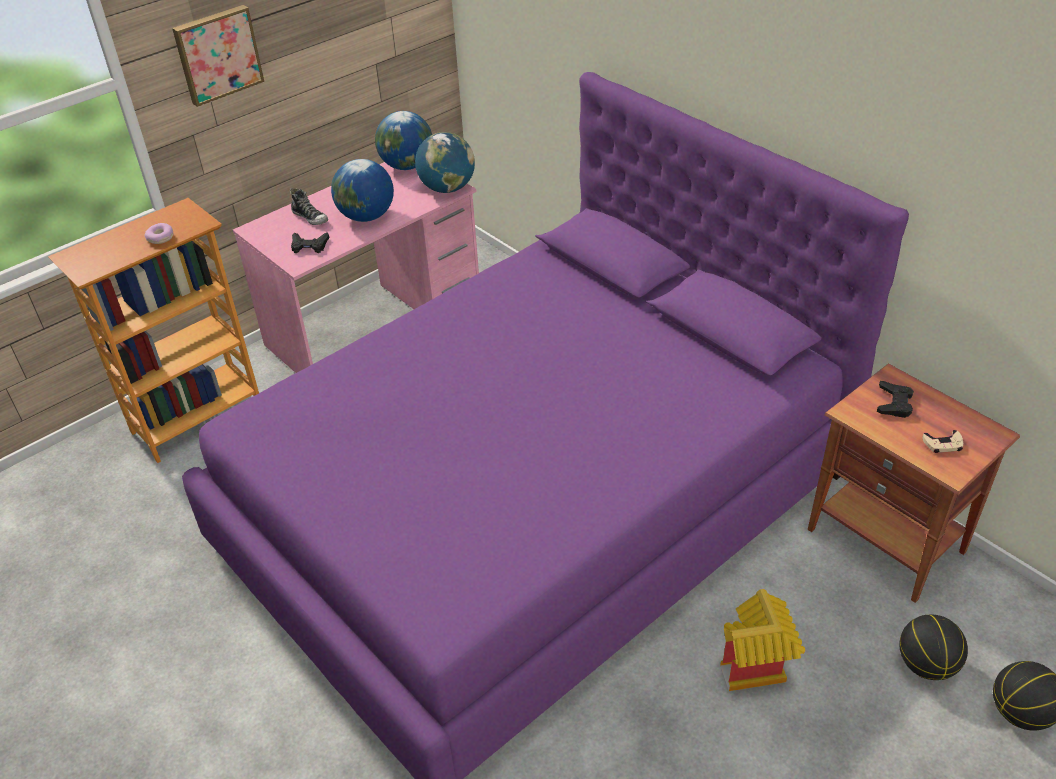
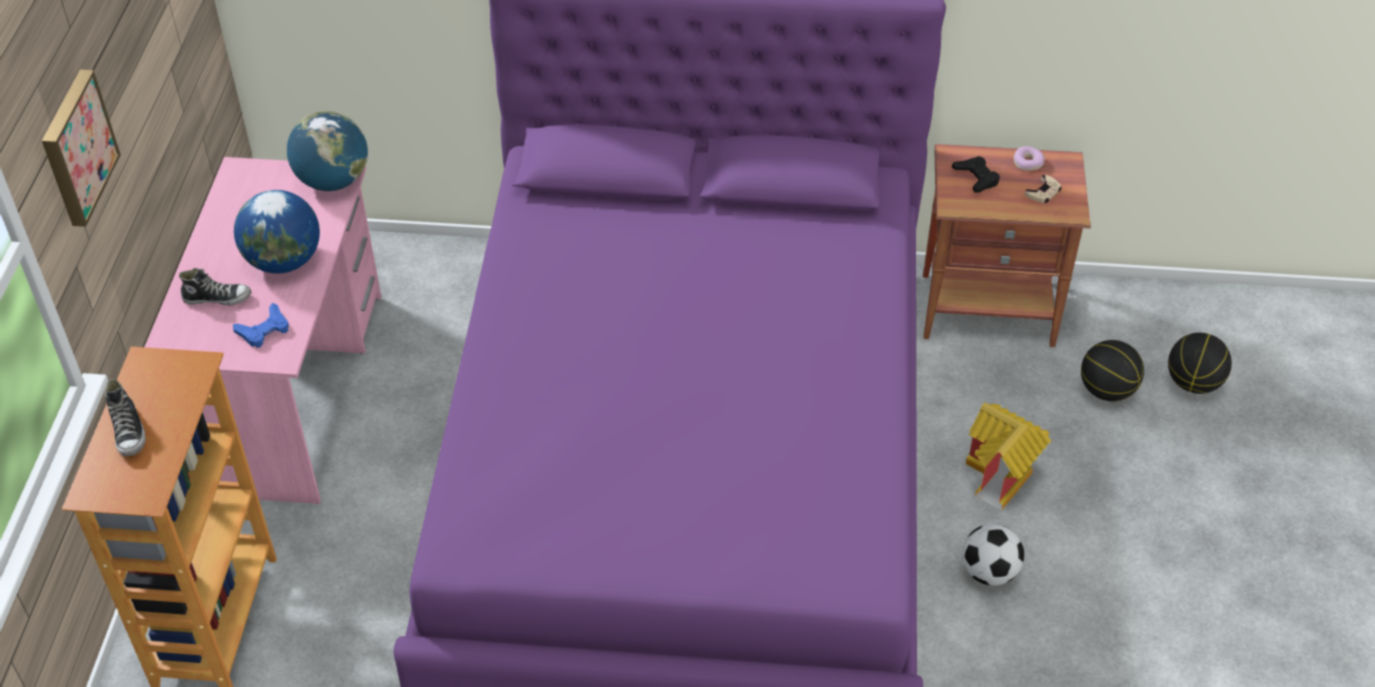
camera: 45 degrees left, 5 degrees up
donut [145,223,174,244] -> donut moved to [1013,146,1044,171]
black game controller [291,232,329,253] -> blue game controller [233,303,289,348]
globe [375,111,432,170] -> none
none -> shoe [105,379,146,456]
none -> football [962,524,1024,586]

